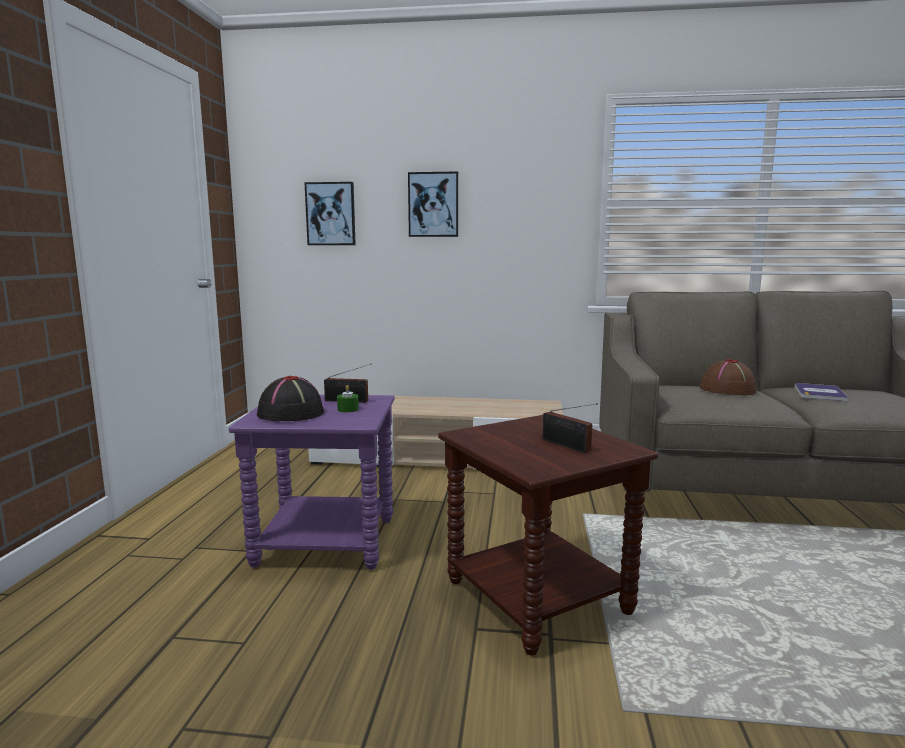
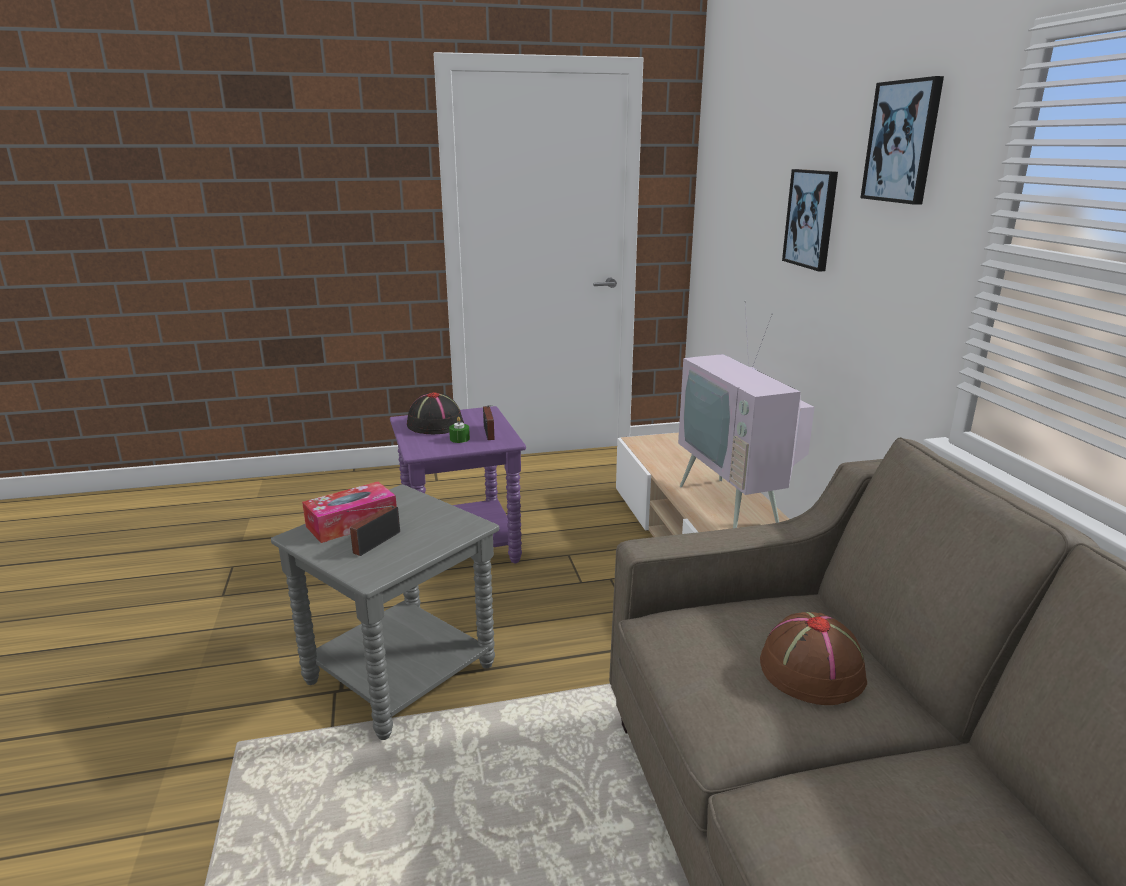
camera: 70 degrees right, 10 degrees up
picture [304,182,356,245] -> picture moved to [860,76,944,205]
brown side table [438,415,658,656] -> grey side table [271,484,499,740]
book [795,383,848,401] -> none
none -> tissue box [302,482,397,543]
none -> television [678,301,815,528]

